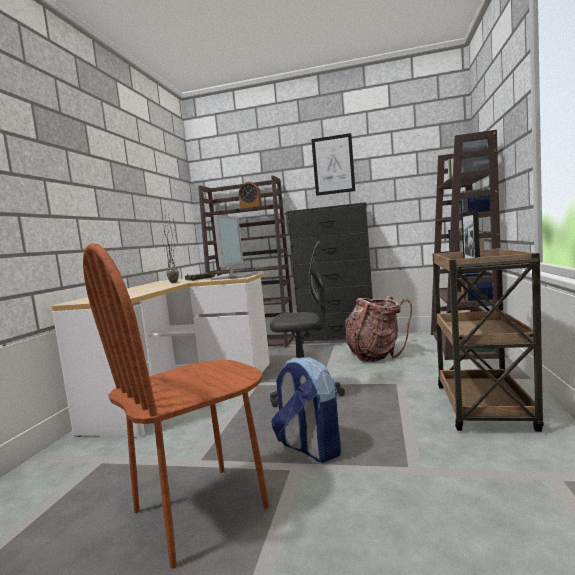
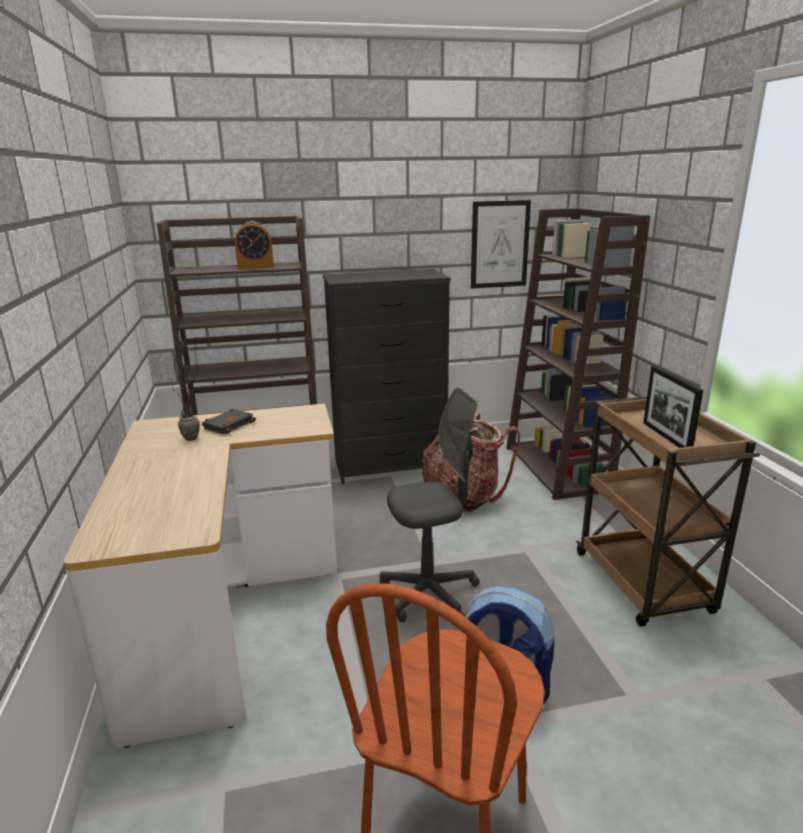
camera: 25 degrees left, 15 degrees up
monitor [210,215,258,280] -> none
picture [311,133,355,196] -> picture moved to [471,200,531,289]

